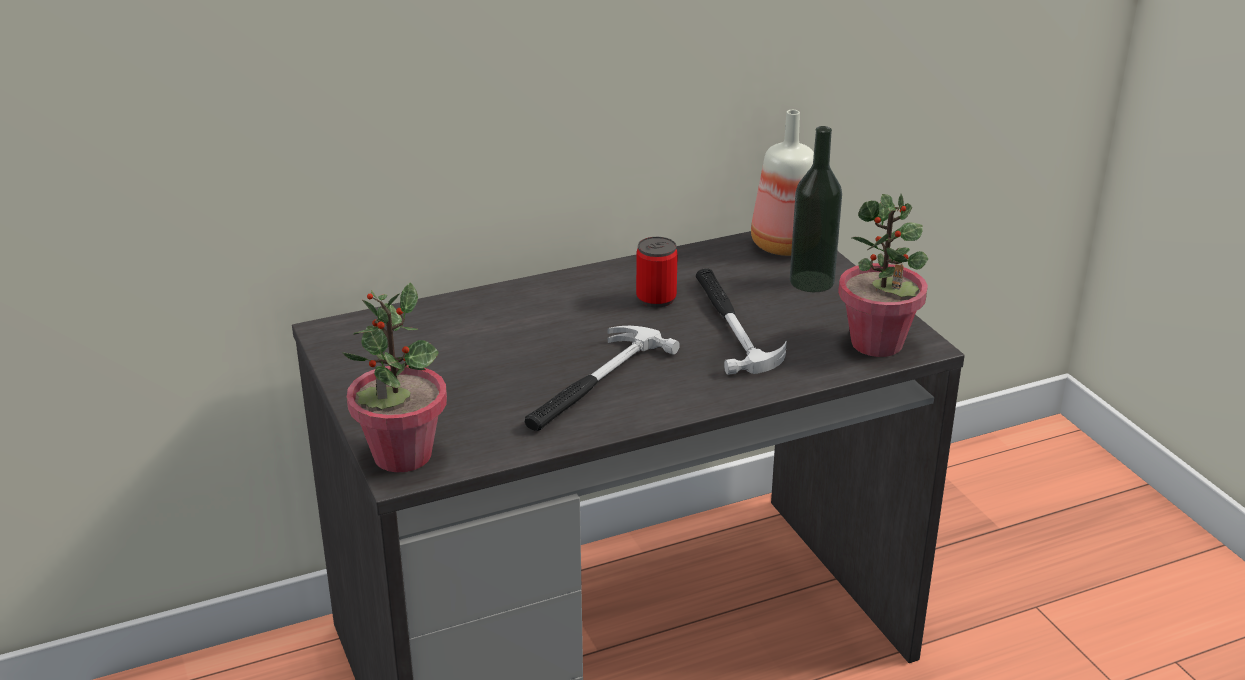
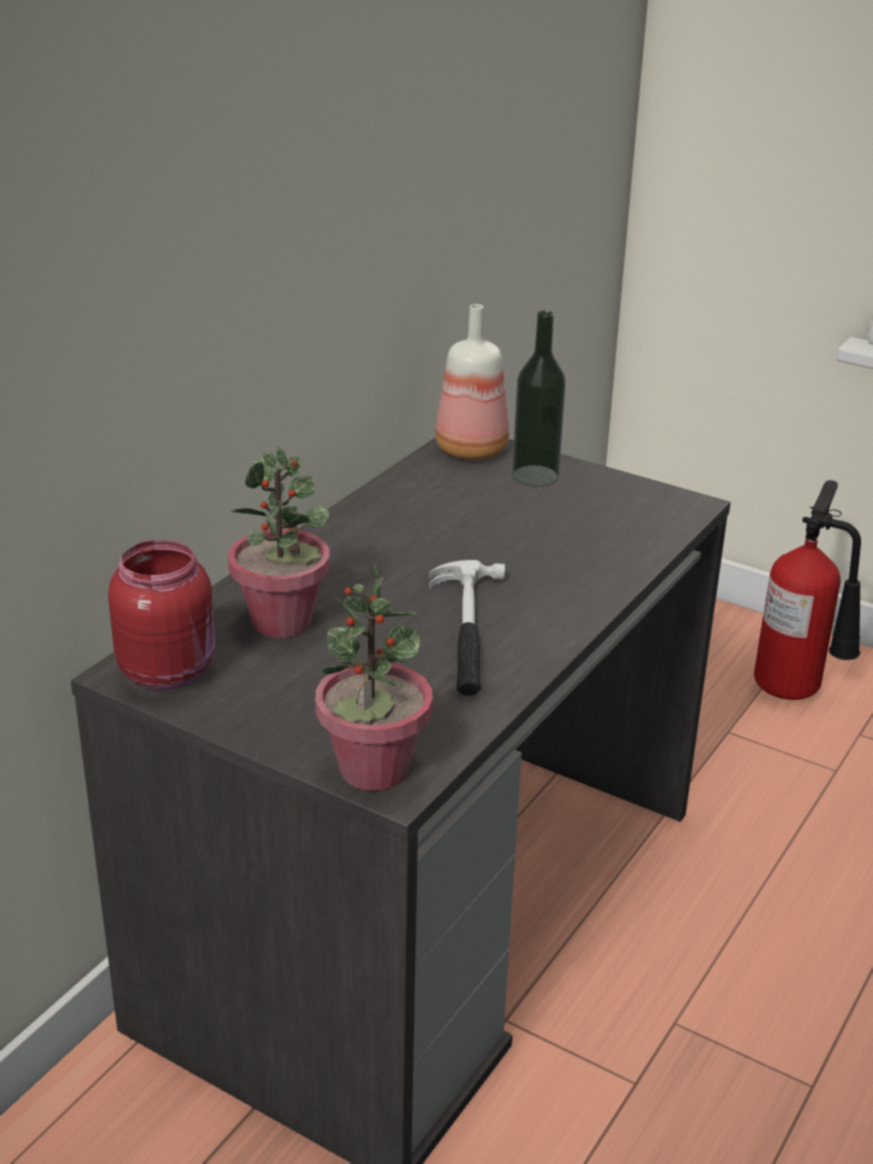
camera: 35 degrees left, 0 degrees up
can [636,237,678,307] -> none
hammer [696,268,787,375] -> none
potted plant [838,194,928,357] -> potted plant moved to [228,447,330,638]
none -> red jar [108,540,215,690]
none -> fire extinguisher [754,480,861,700]

